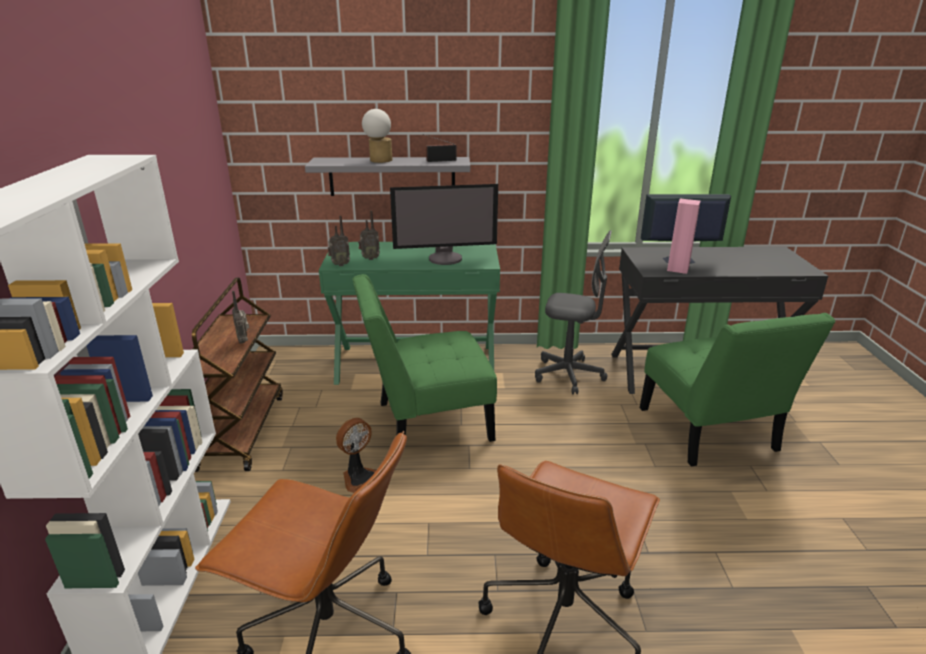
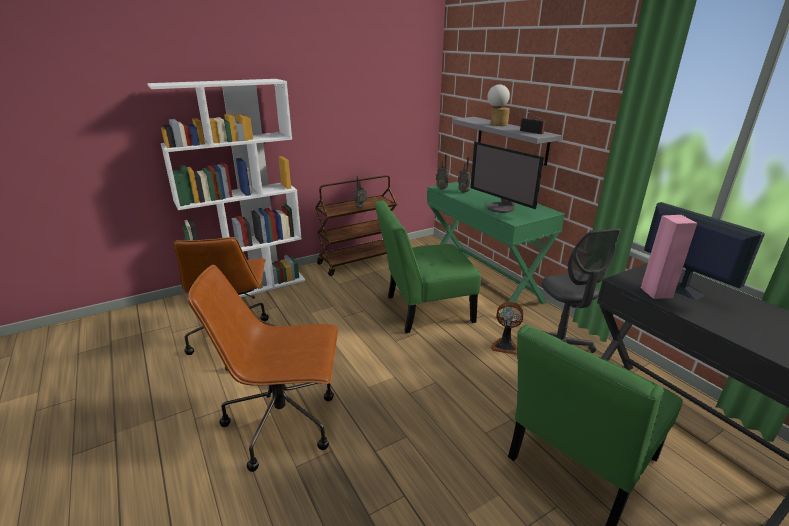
camera: 60 degrees right, 0 degrees up
fan [336,418,376,493] -> fan moved to [491,302,524,355]
green chair [353,274,497,442] -> green chair turned 60 degrees counterclockwise [374,200,481,333]

